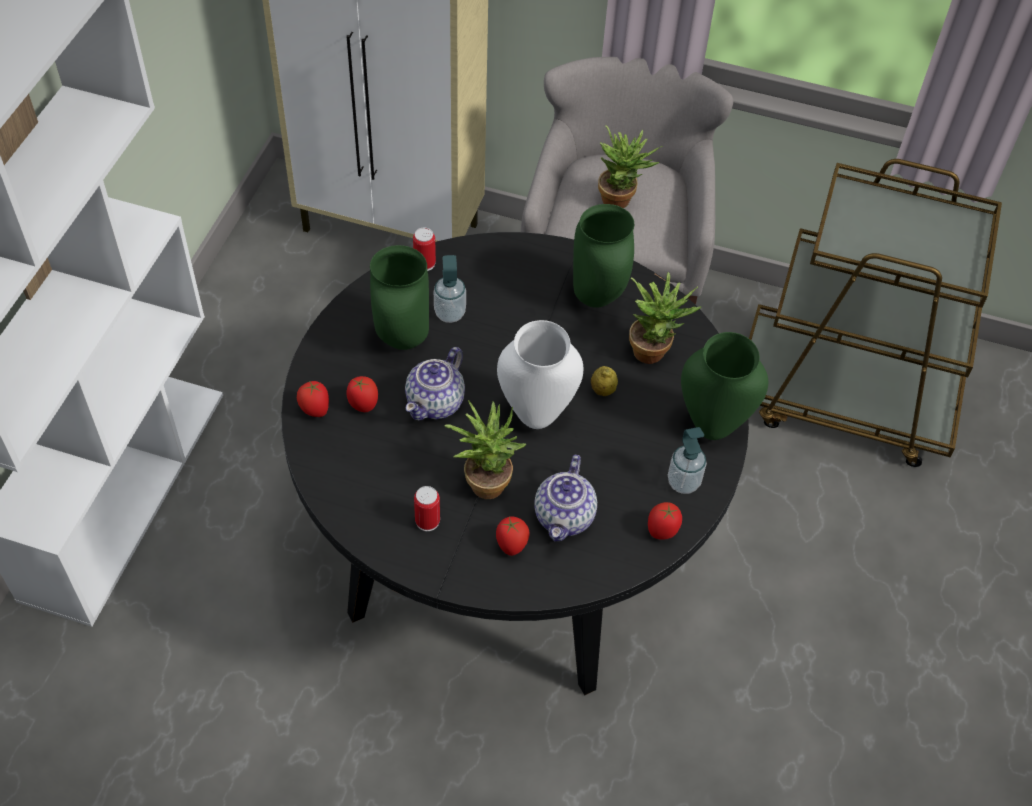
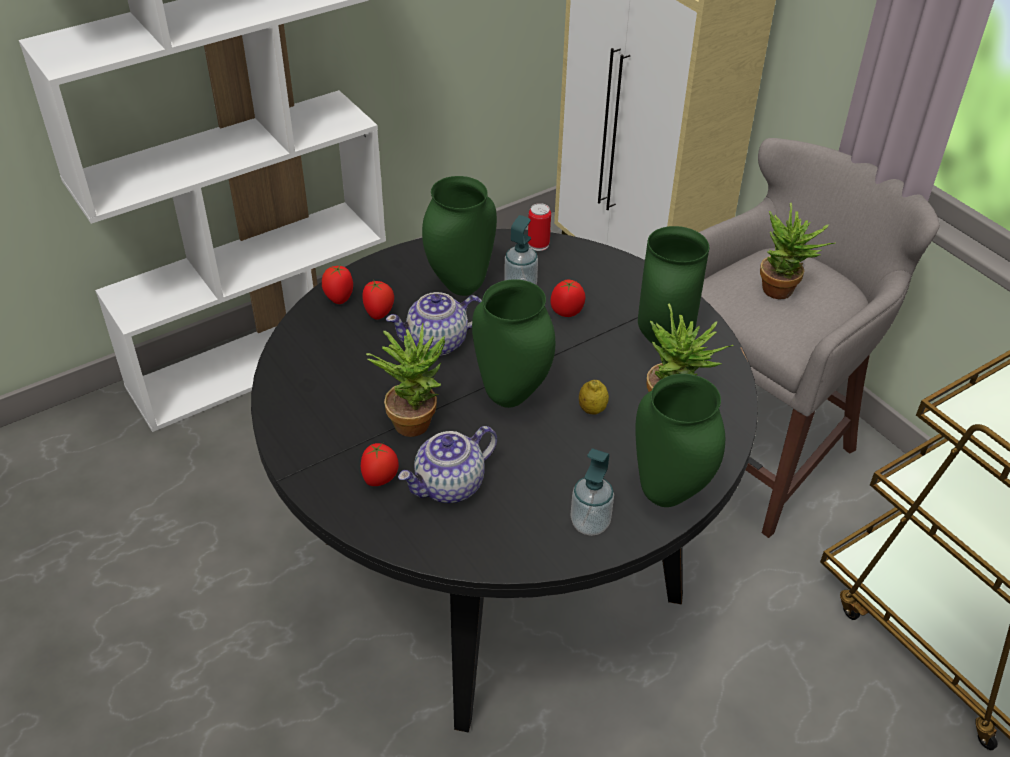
camera: 40 degrees right, 10 degrees down
can [414,486,440,531] -> none
white vase [497,320,583,429] -> green vase [472,279,555,408]
tomato [648,502,682,540] -> tomato moved to [550,279,586,317]

